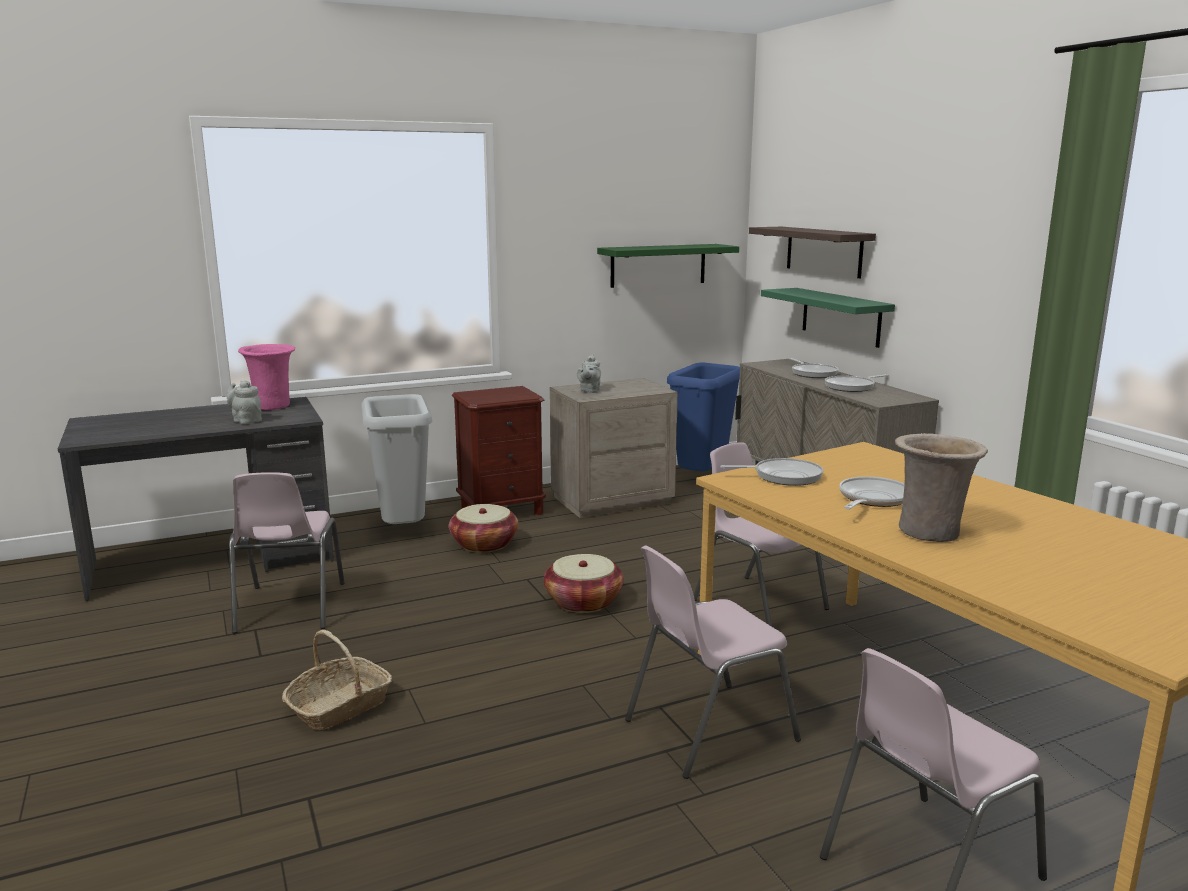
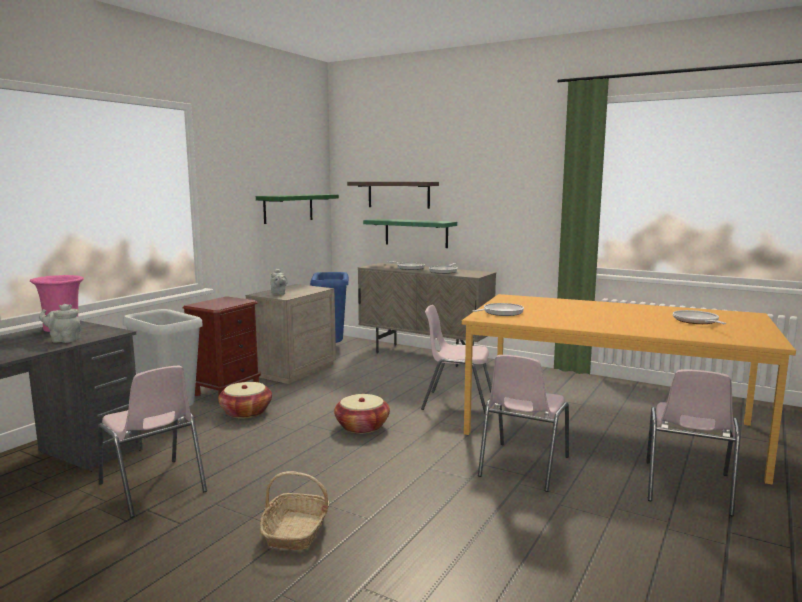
camera: 35 degrees left, 5 degrees down
frying pan [839,476,905,509] -> frying pan moved to [673,310,726,324]
beige vase [895,433,988,542] -> none

